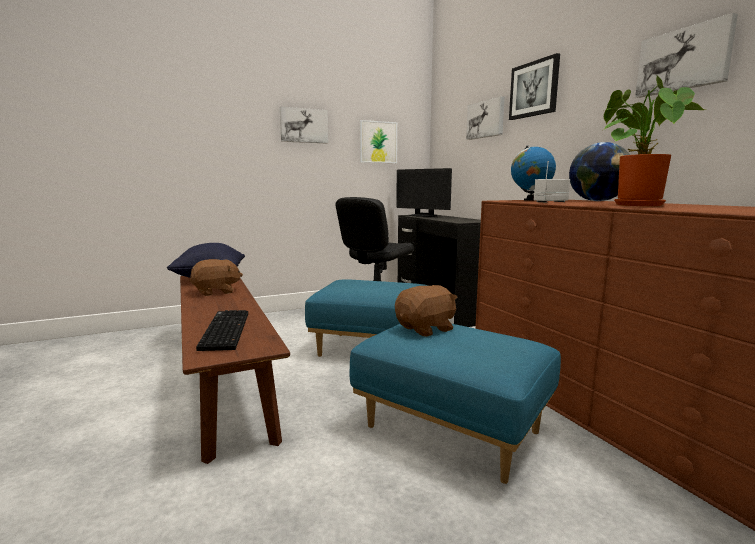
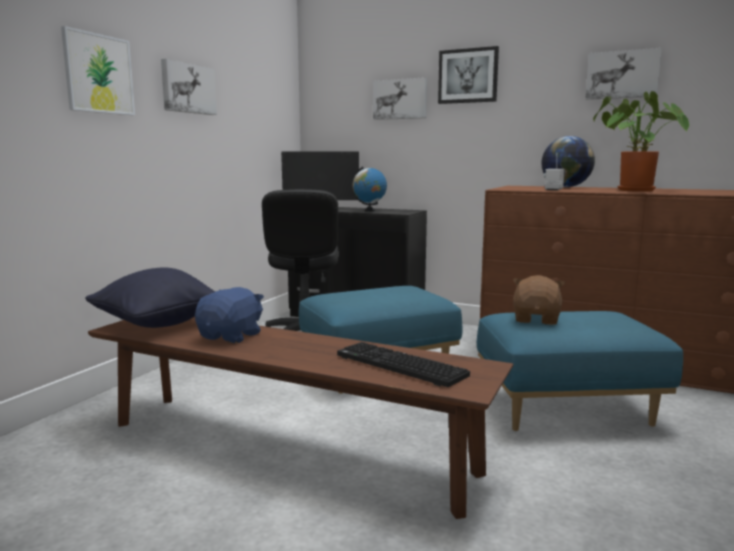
camera: 40 degrees left, 0 degrees up
brown plush toy [190,259,243,296] -> blue plush toy [195,287,264,343]
picture [360,120,397,163] -> picture moved to [61,26,135,115]
globe [511,146,556,201] -> globe moved to [352,166,387,212]

